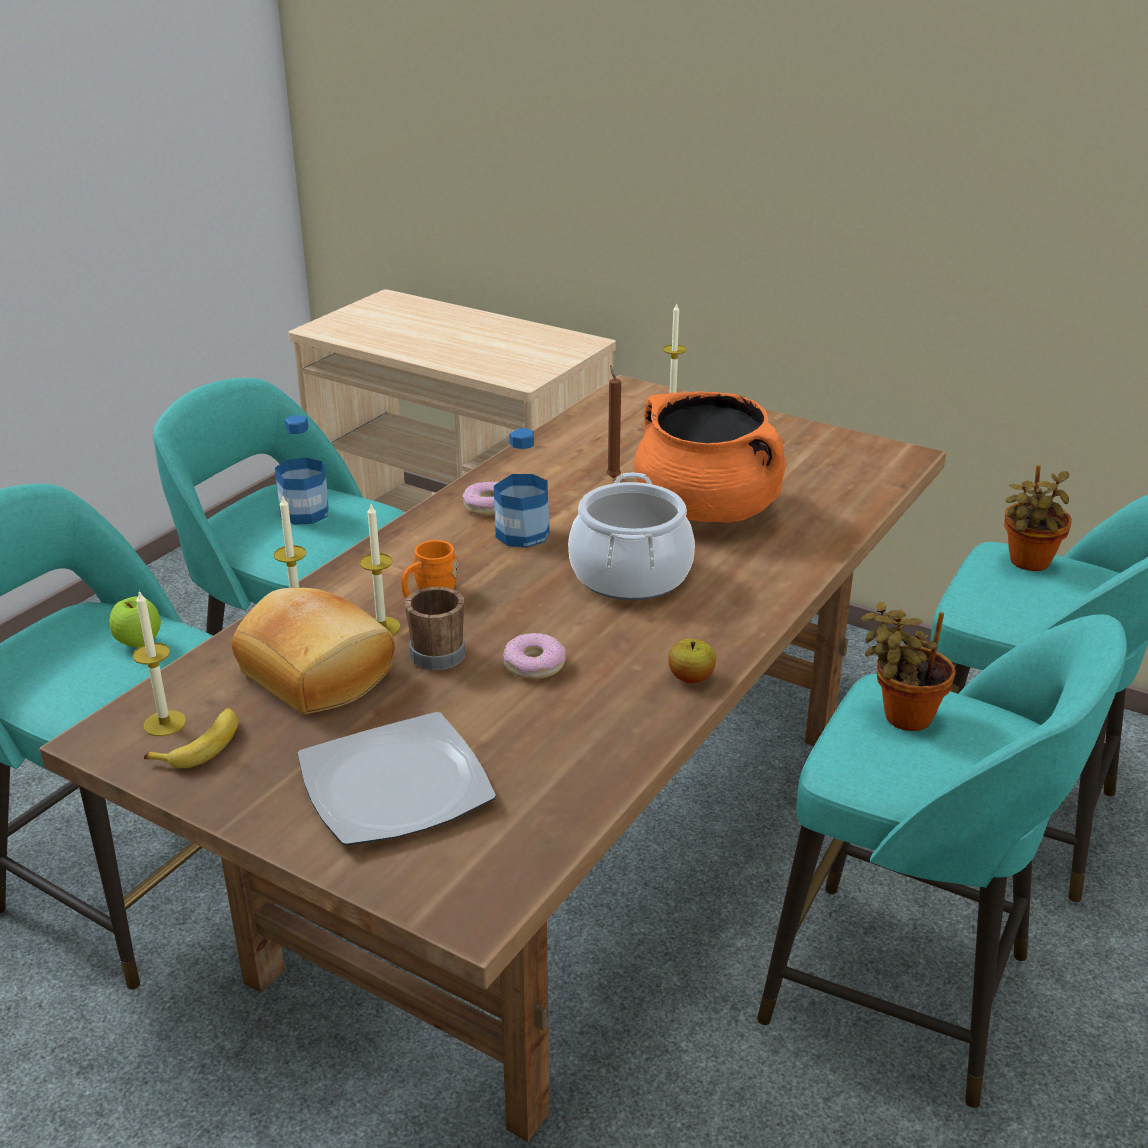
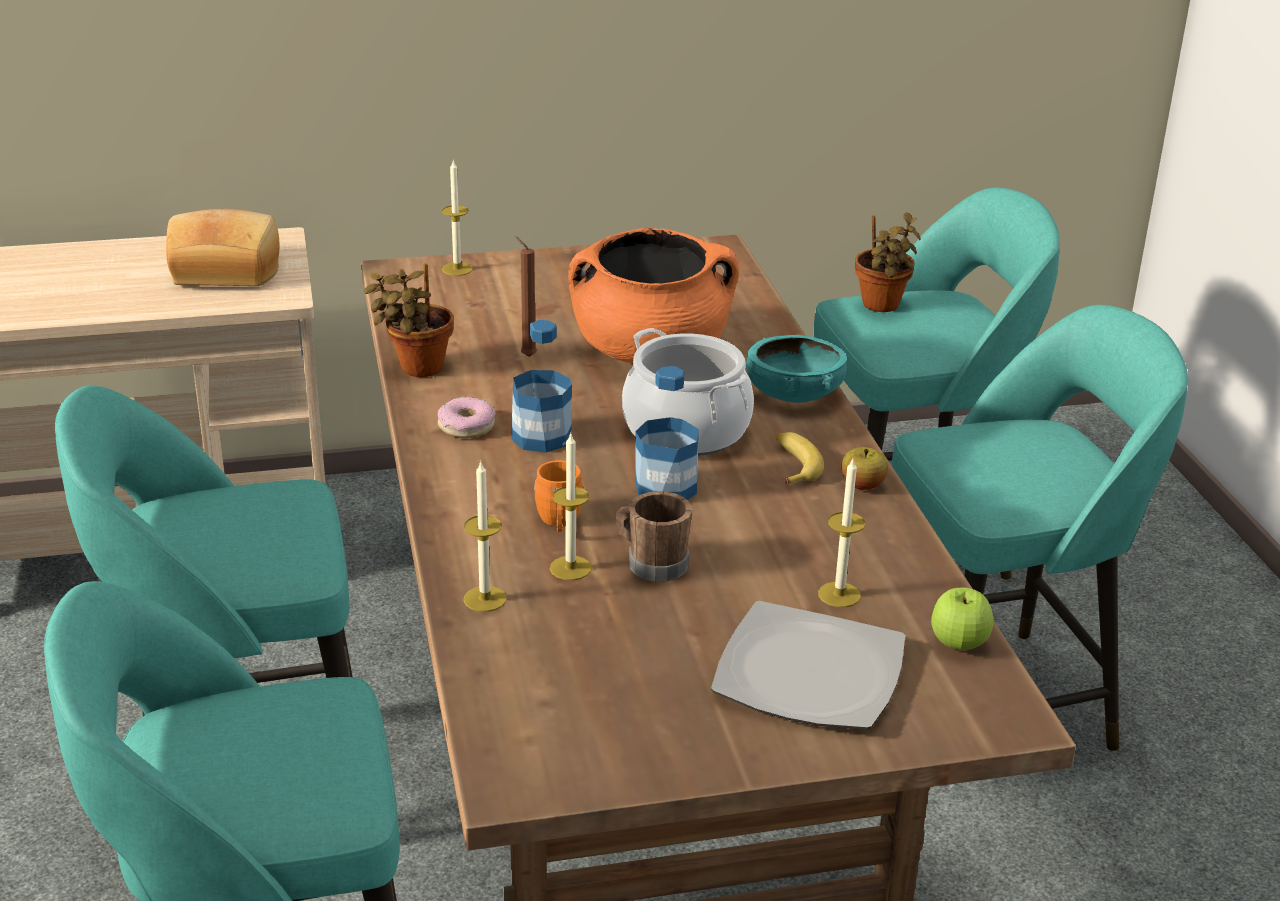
camera: 45 degrees left, 0 degrees up
apple [109,596,161,648] -> apple moved to [931,588,994,650]
candle [132,590,186,736] -> candle moved to [818,459,865,608]
banana [144,708,239,768] -> banana moved to [775,432,824,485]
bread [232,588,395,714] -> bread moved to [166,209,280,286]
bottle [275,415,329,525] -> bottle moved to [636,366,699,500]
donut [503,633,566,680] -> none
potted plant [861,602,955,731] -> potted plant moved to [364,264,454,377]
none -> turquoise bowl [746,335,847,403]

